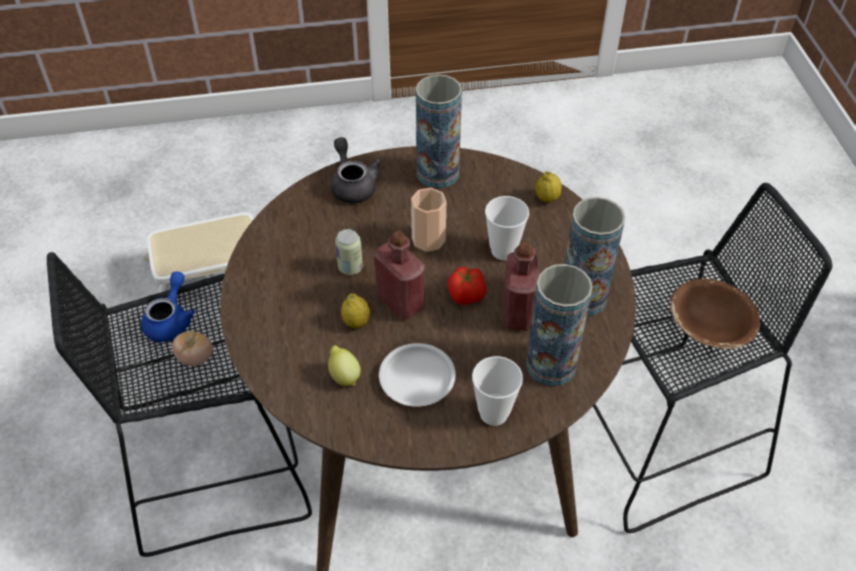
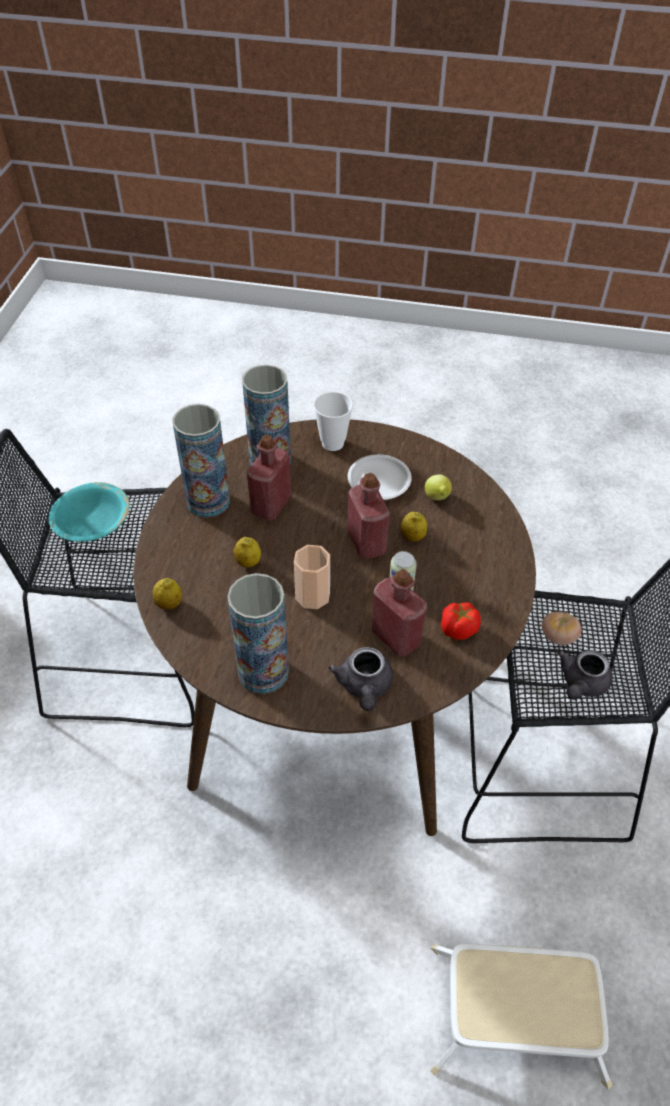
camera: 160 degrees left, 0 degrees up
blue teapot [141,272,195,342] -> grey teapot [557,650,613,700]
tomato [448,266,487,305] -> tomato moved to [441,602,481,640]
cup [485,196,529,260] -> lemon [233,537,261,568]
brown bowl [671,279,760,349] -> turquoise bowl [48,482,130,542]
none -> red bottle [372,569,427,657]

